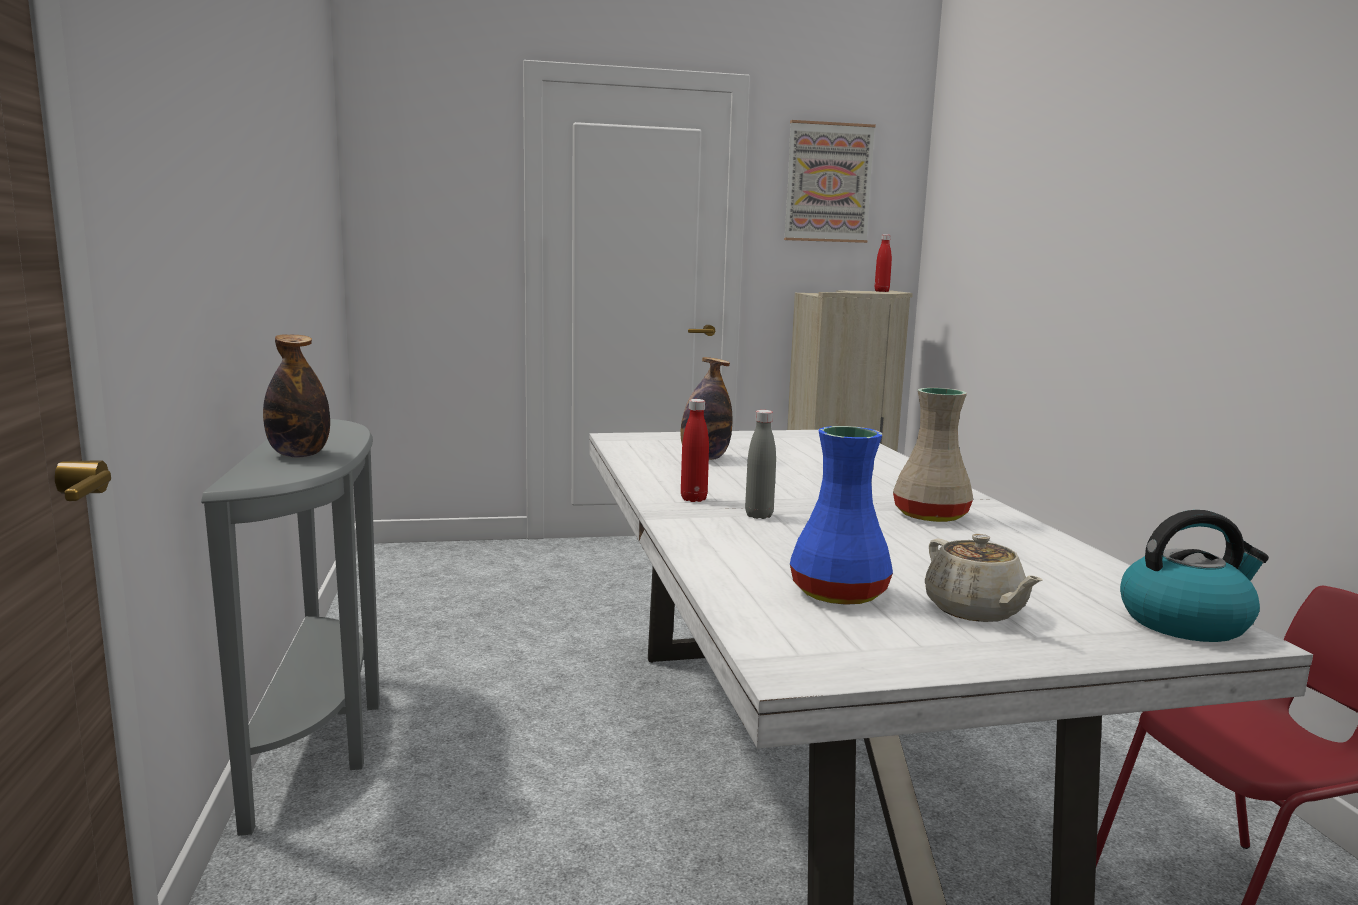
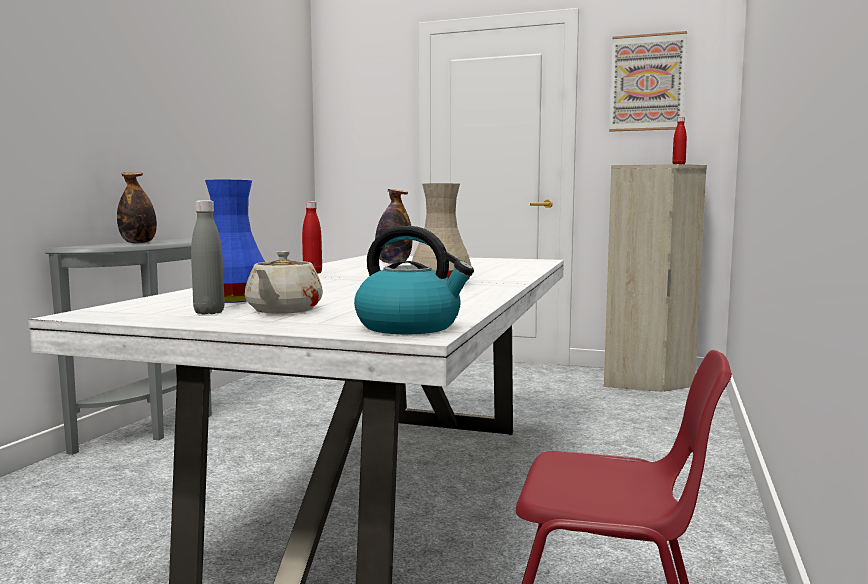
camera: 30 degrees right, 5 degrees down
grey bottle [745,410,776,519] -> grey bottle moved to [191,200,225,314]

